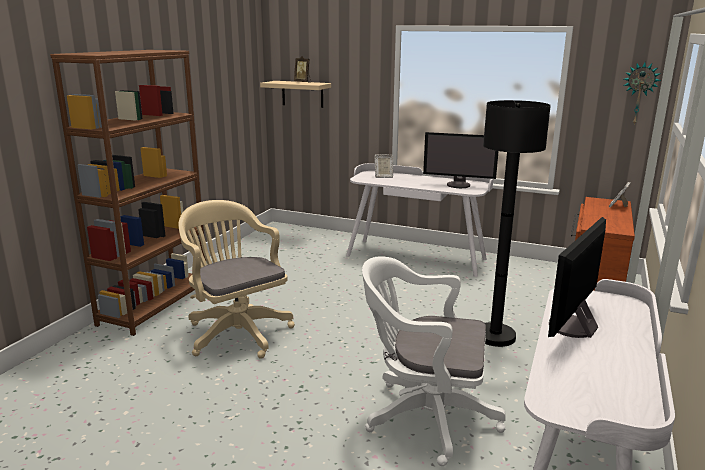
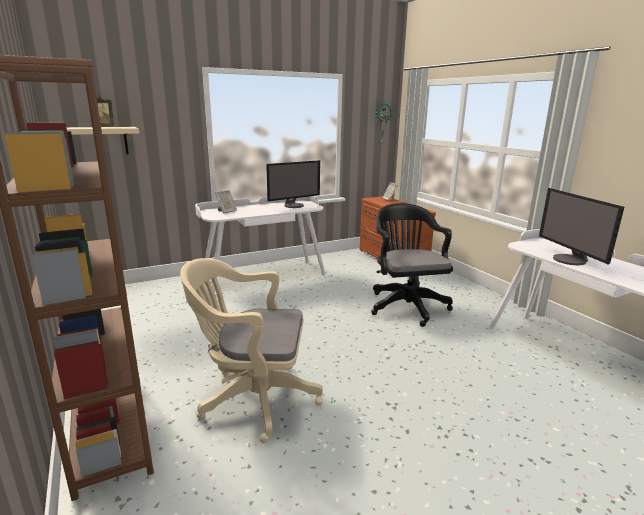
camera: 50 degrees left, 0 degrees up
white office chair [362,256,506,466] -> none
black floor lamp [483,100,551,347] -> black office chair [371,203,453,327]

